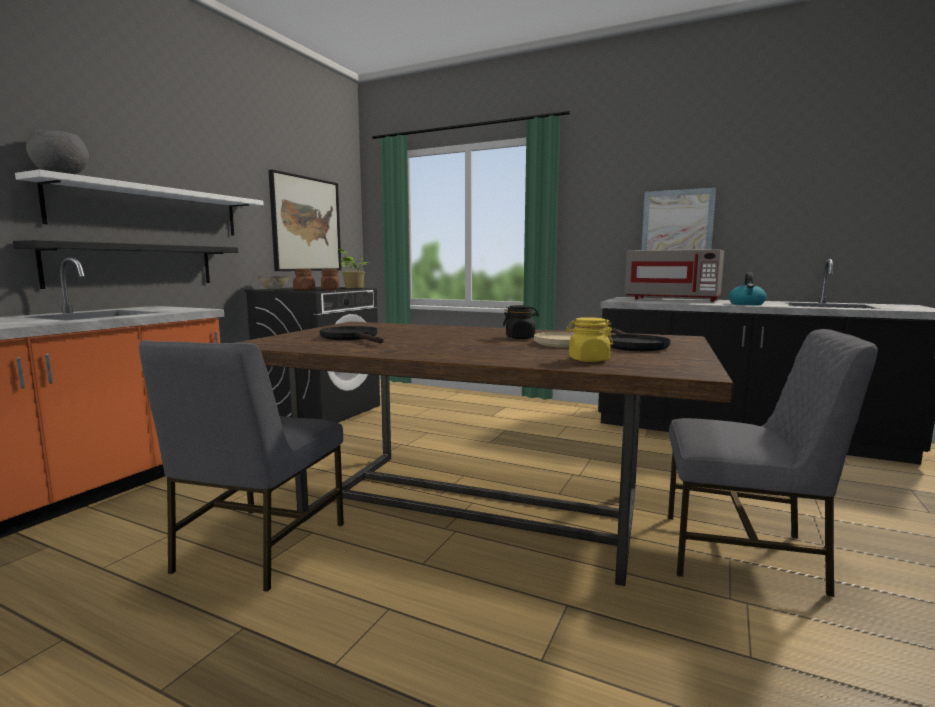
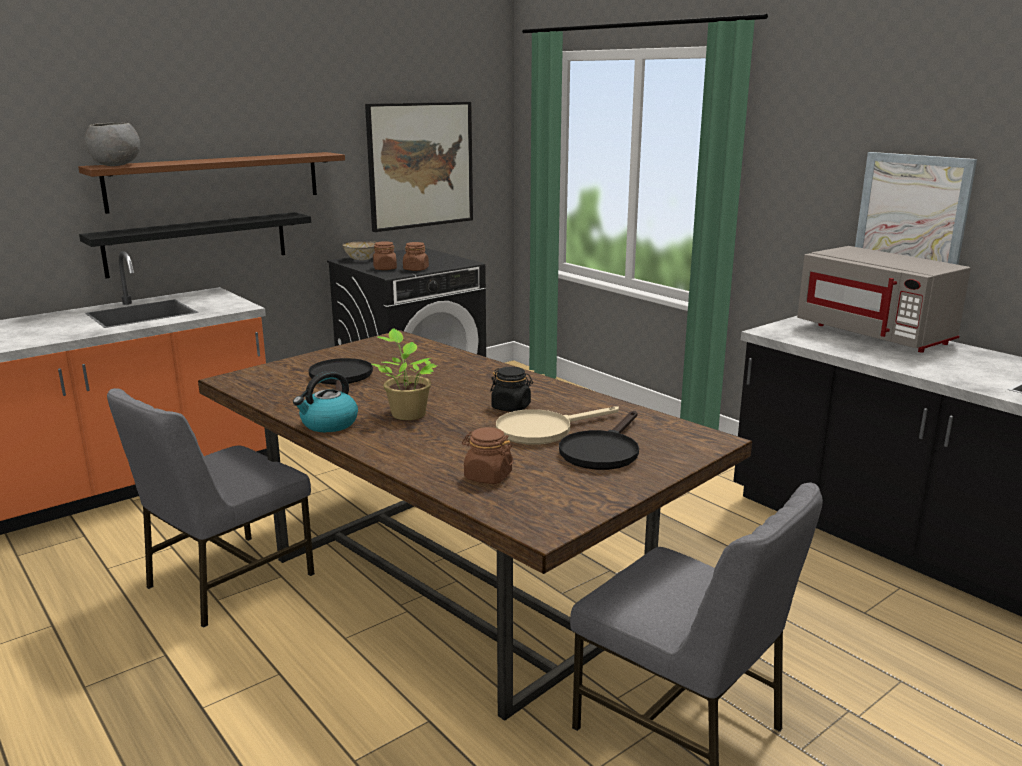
camera: 25 degrees right, 10 degrees up
white shelf [15,170,264,236] -> brown shelf [78,152,345,214]
potted plant [338,249,368,289] -> potted plant moved to [372,328,437,420]
yellow jar [566,317,613,362] -> brown jar [462,427,514,484]
kettle [729,272,766,305] -> kettle moved to [293,371,358,432]

